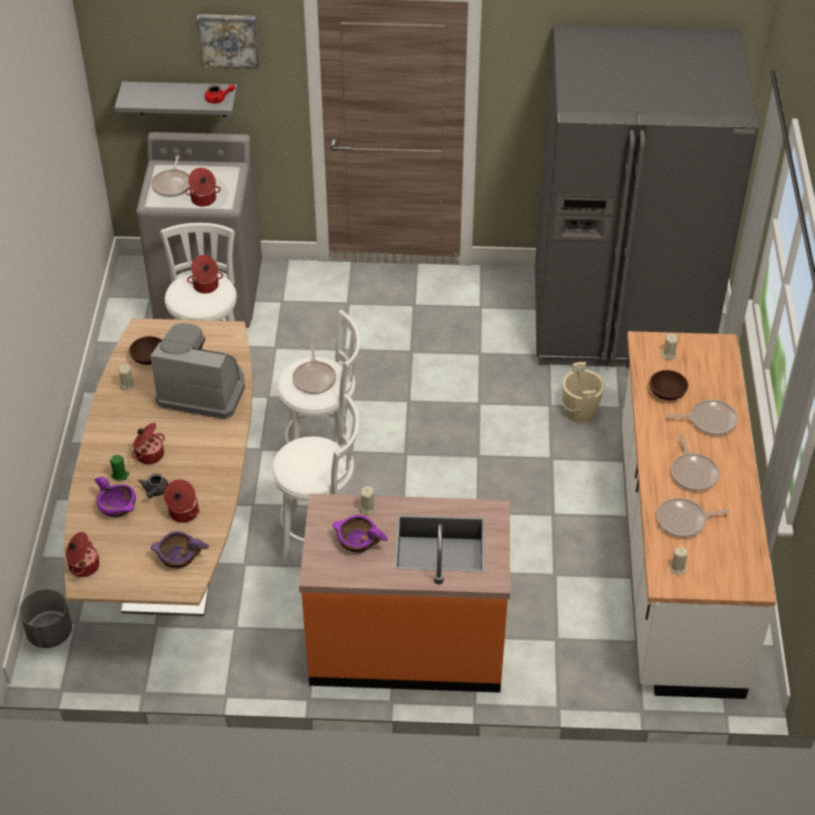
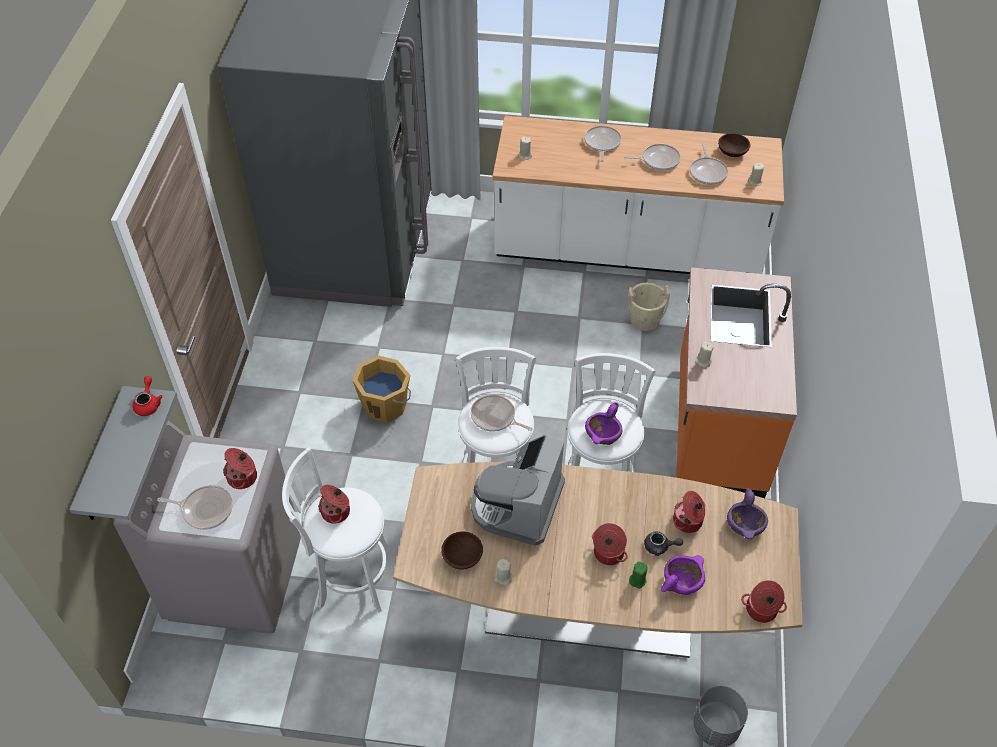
camera: 85 degrees left, 5 degrees up
picture [196,14,259,69] -> none
frying pan [292,344,336,394] -> frying pan turned 150 degrees counterclockwise [471,395,532,432]
purple bowl [332,515,388,553] -> purple bowl moved to [585,403,623,445]
beige bucket [561,362,605,423] -> beige bucket moved to [627,282,670,331]
brown bowl [650,370,688,400] -> brown bowl moved to [718,133,751,157]
none -> orange bucket [353,355,411,423]

